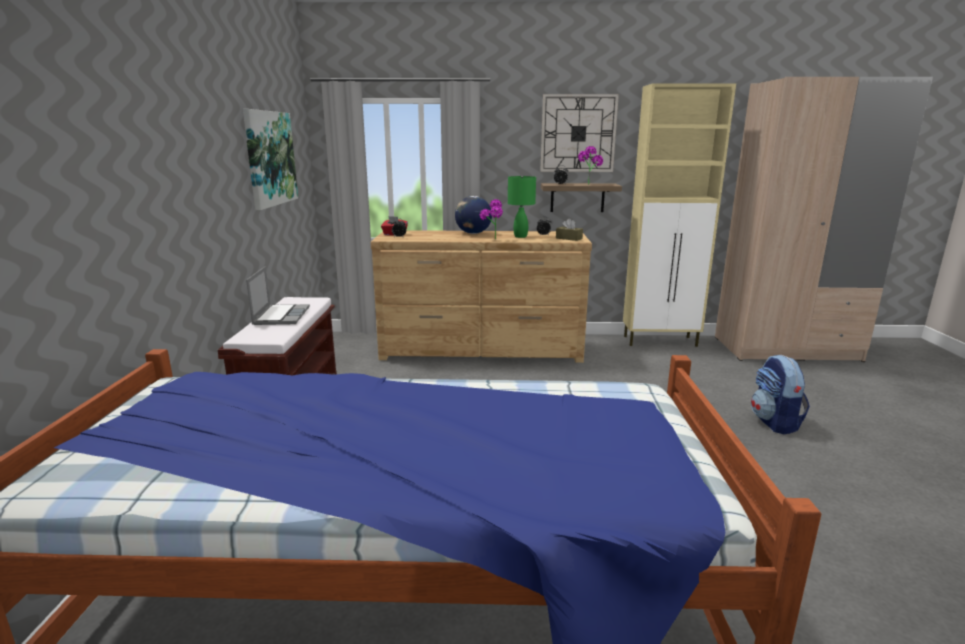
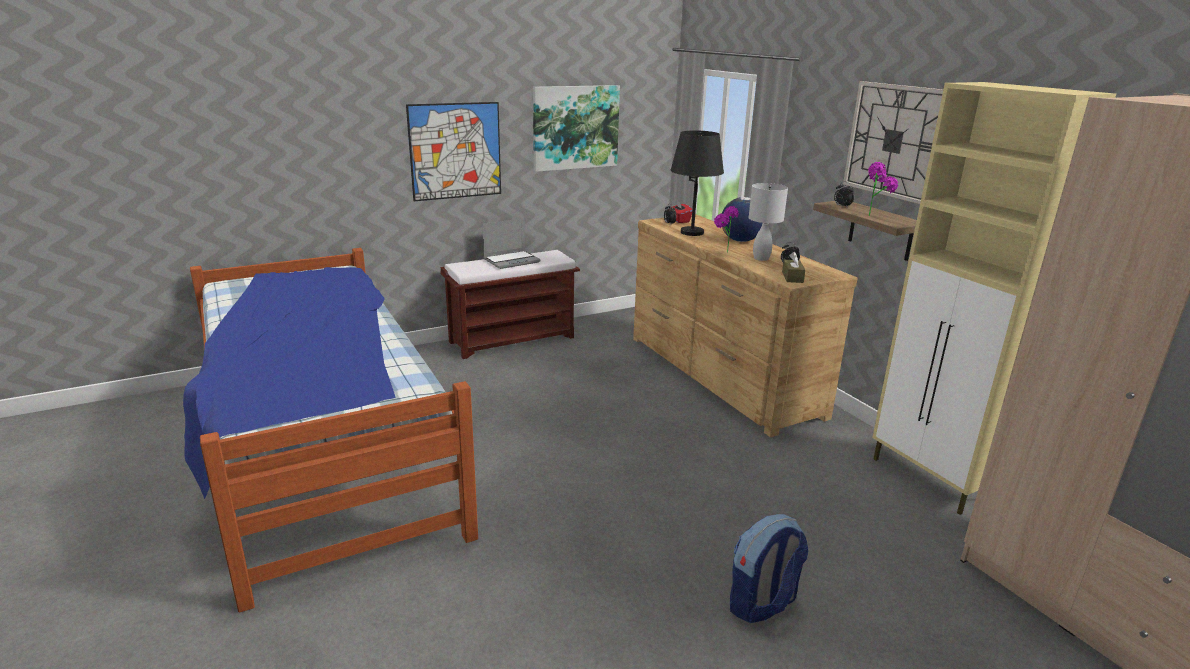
camera: 60 degrees right, 5 degrees up
green table lamp [508,176,536,238] -> white table lamp [749,183,788,261]
none -> picture [406,102,501,201]
none -> black table lamp [670,130,724,236]

